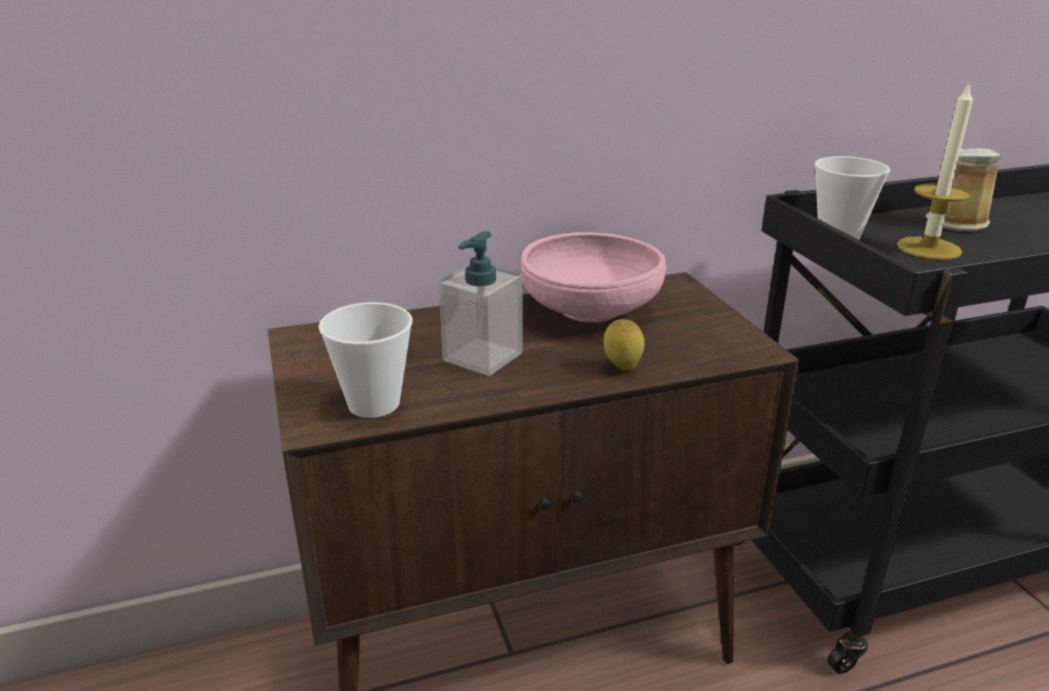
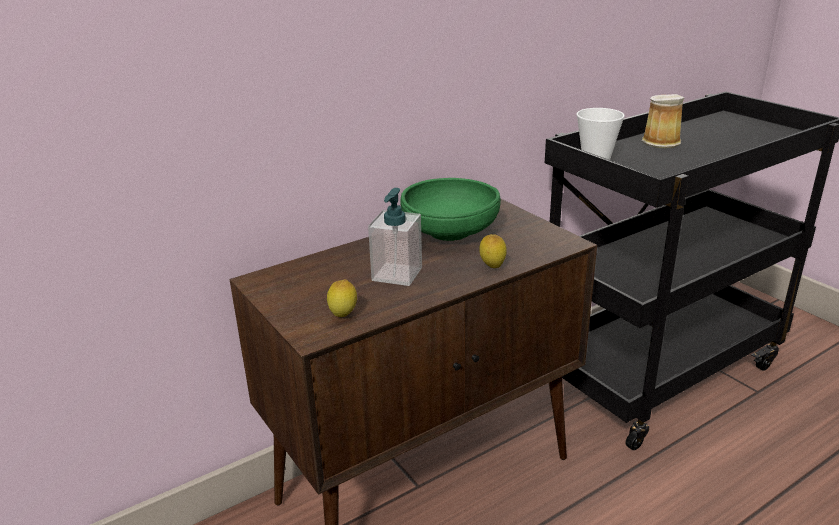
camera: 15 degrees left, 0 degrees up
cup [318,302,413,418] -> lemon [327,279,357,317]
pink bowl [520,232,666,322] -> green bowl [400,178,501,241]
candle [897,81,973,260] -> none

